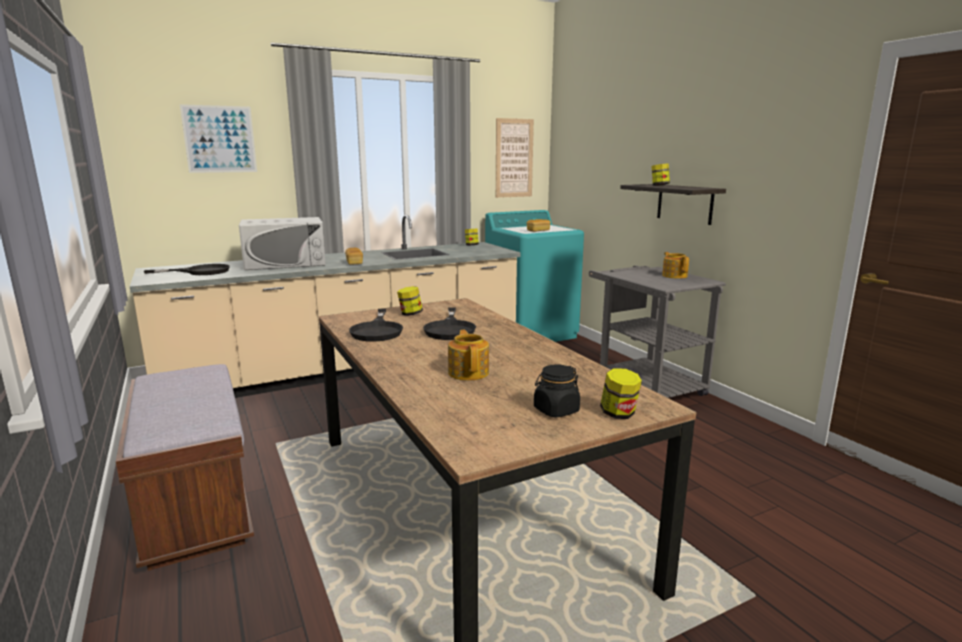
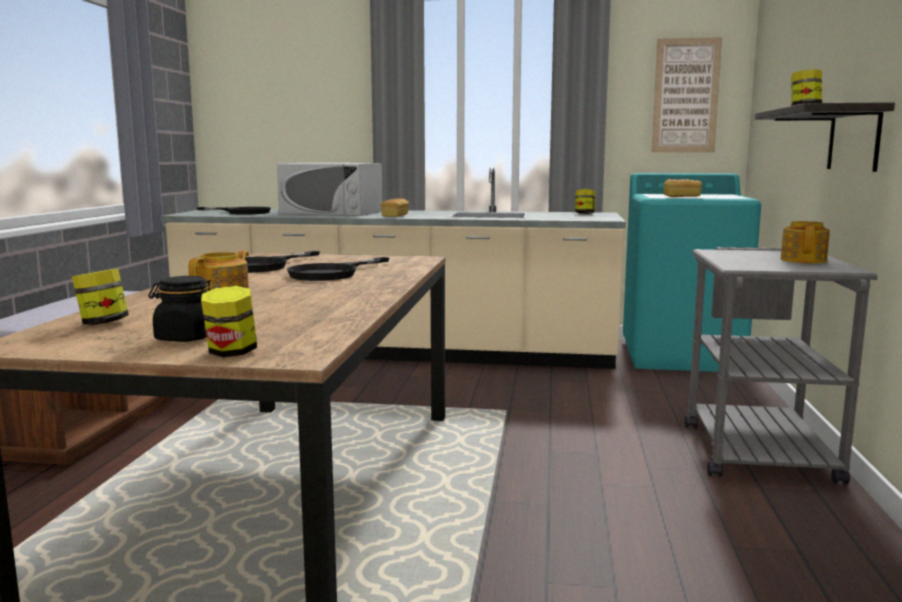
camera: 35 degrees right, 5 degrees down
picture [180,104,257,173] -> none
jar [397,286,423,316] -> jar moved to [72,269,129,325]

